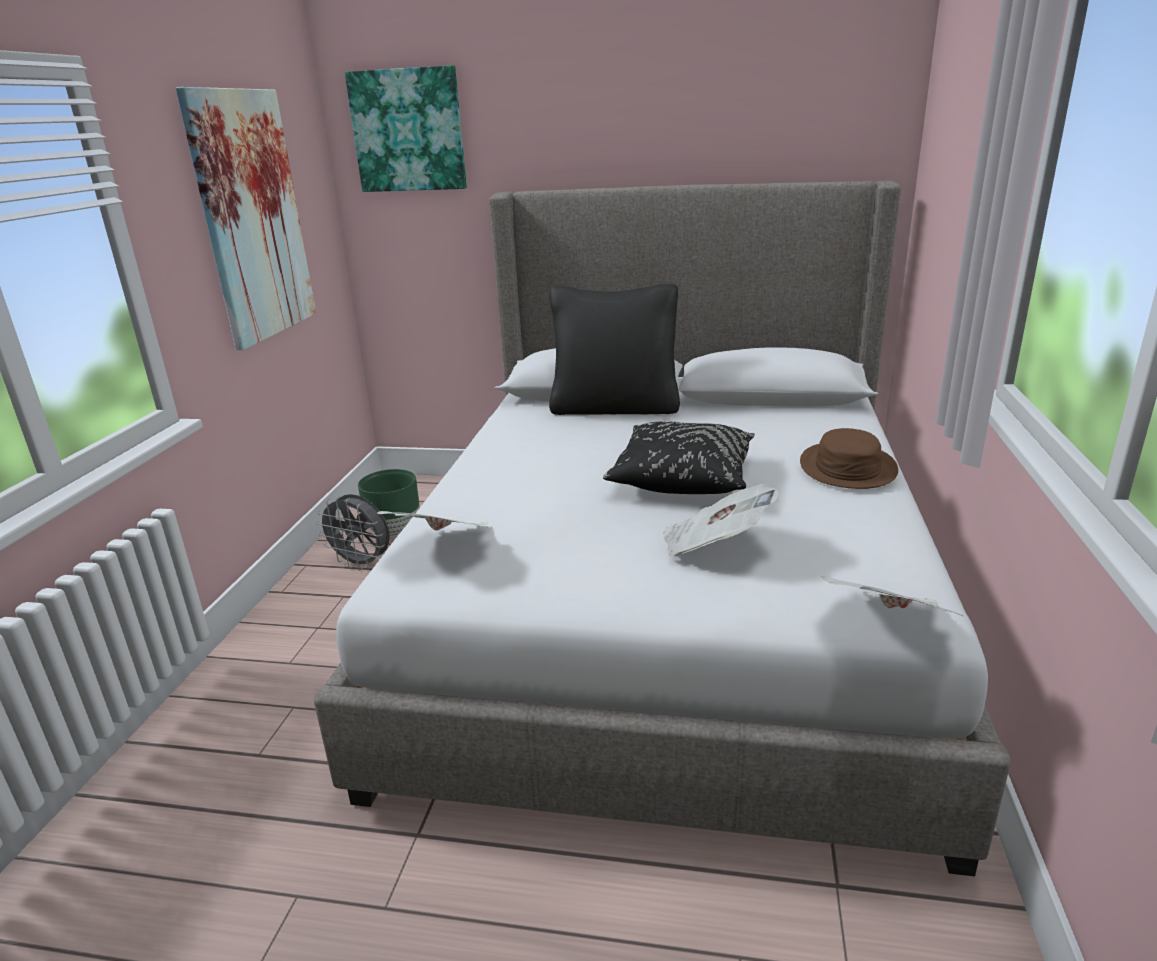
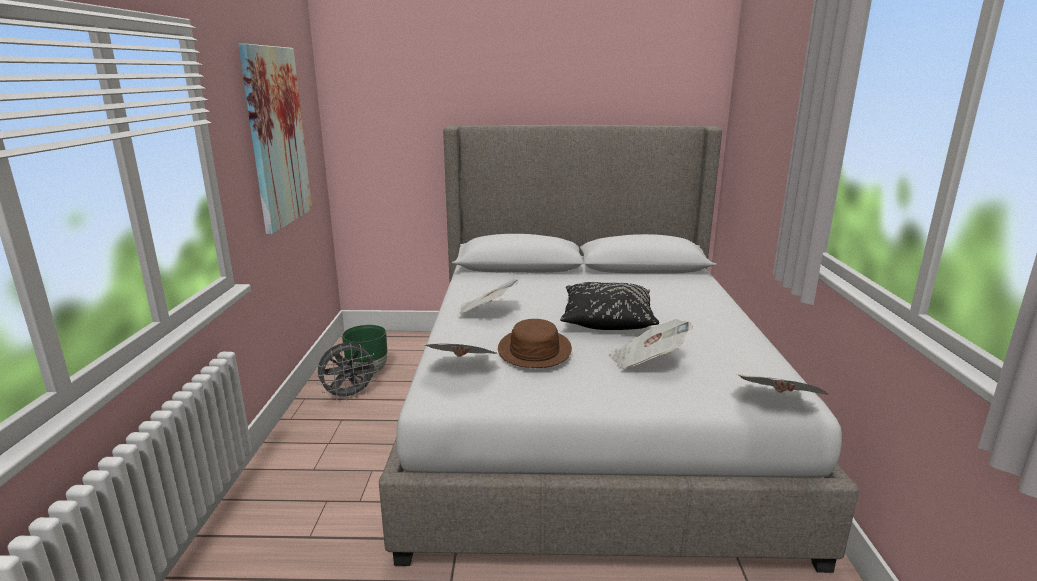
camera: 10 degrees left, 5 degrees down
grey fan [316,494,390,570] -> grey fan turned 45 degrees counterclockwise [316,343,379,401]
picture [345,65,467,192] -> none
black pillow [549,284,680,415] -> none
brown hat [800,428,898,489] -> brown hat moved to [498,319,572,368]
none -> newspaper [458,279,519,315]

